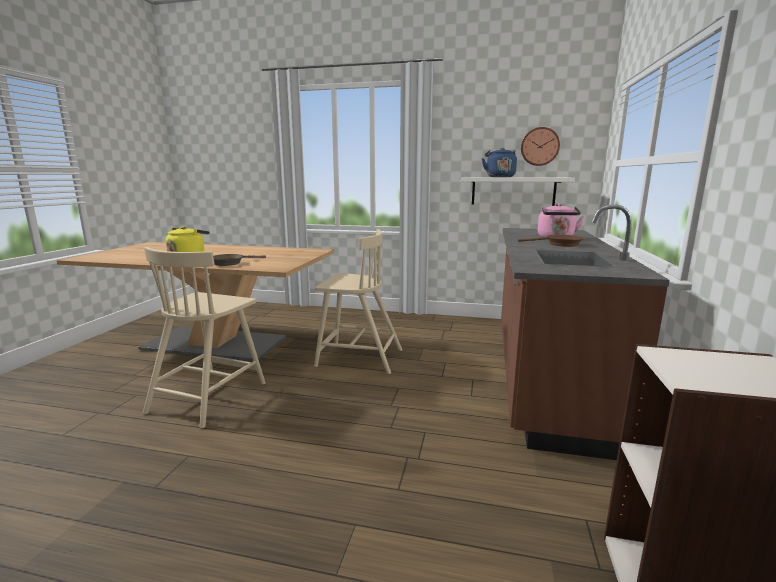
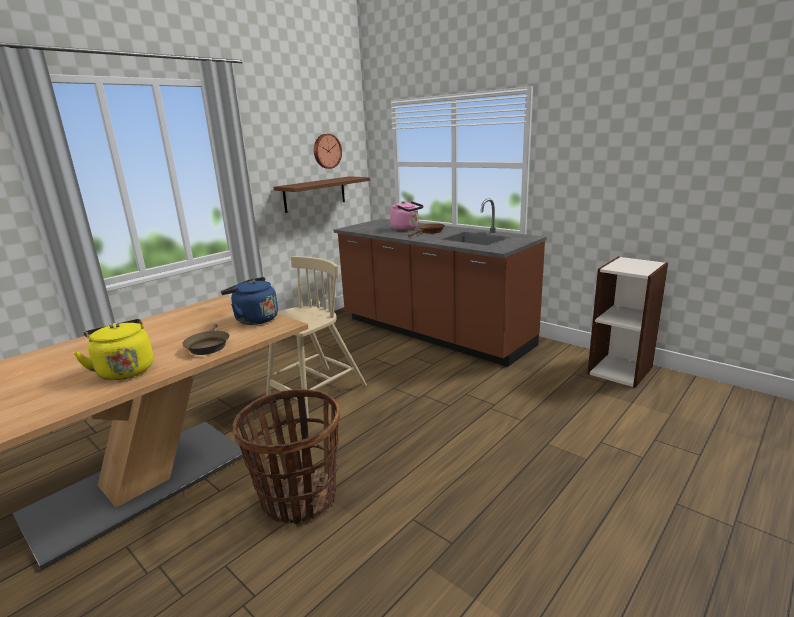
camera: 60 degrees left, 5 degrees up
beige chair [143,247,266,428] -> basket [233,389,340,525]
white shelf [461,177,575,206] -> brown shelf [273,176,370,213]
blue kettle [482,148,517,177] -> blue kettle moved to [221,277,278,325]

